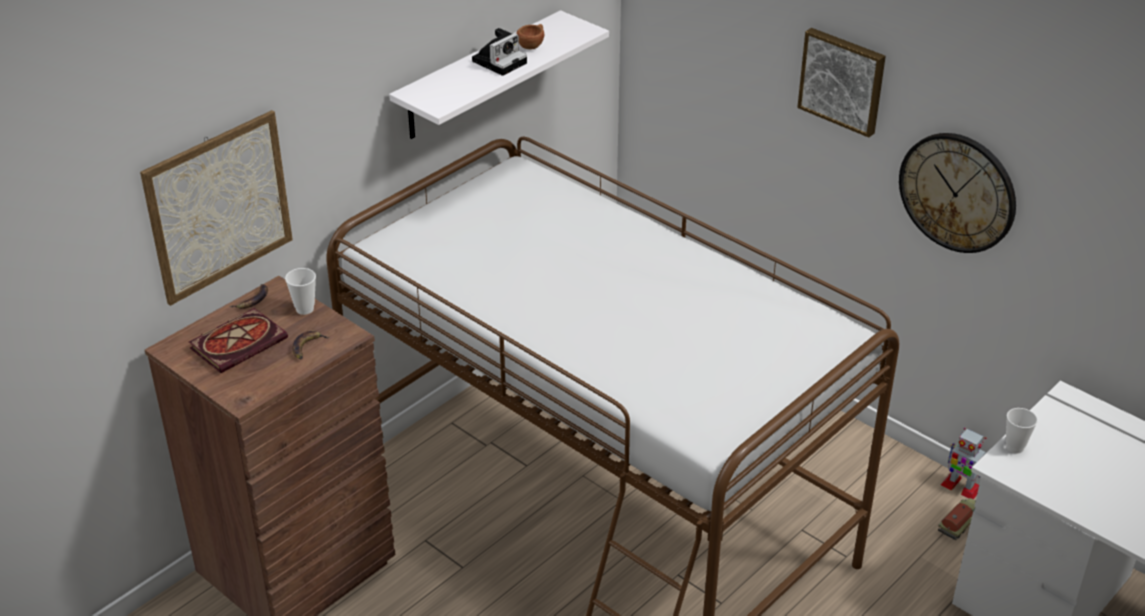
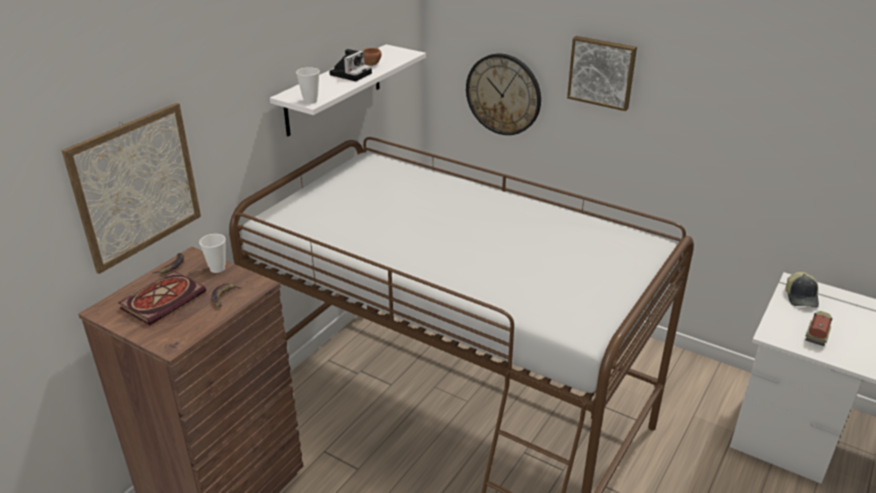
camera: 10 degrees left, 5 degrees down
wall clock [899,133,1016,253] -> wall clock moved to [466,54,541,135]
toy truck [938,498,976,540] -> toy truck moved to [805,311,833,346]
toy robot [940,427,986,499] -> none
cup [1006,408,1038,454] -> cup moved to [296,67,320,104]
none -> cap [785,272,819,308]

